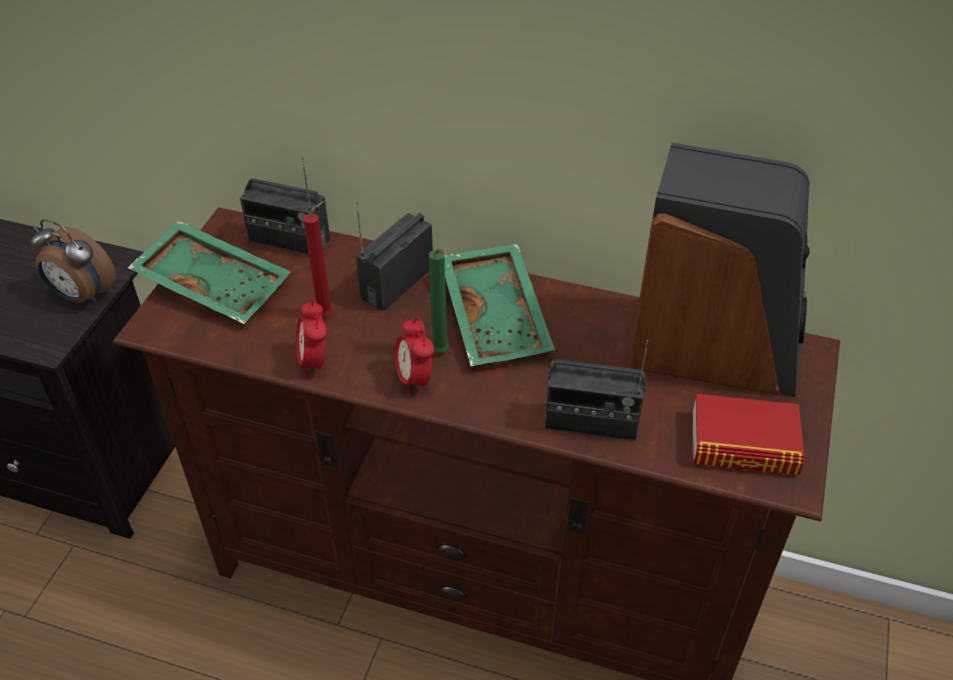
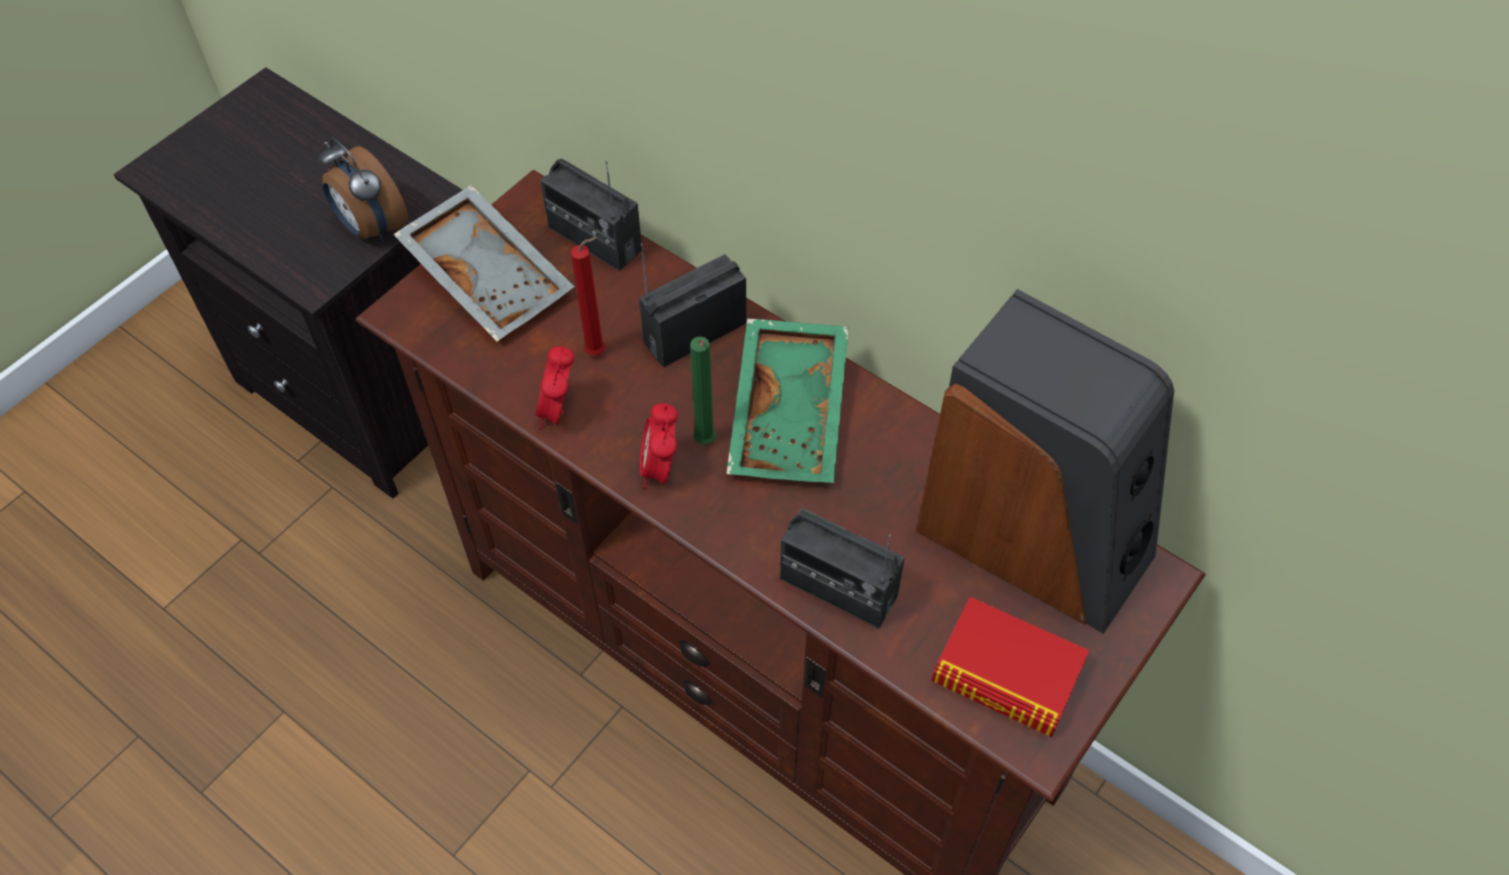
camera: 20 degrees right, 10 degrees up
green tray [128,220,291,324] -> grey tray [393,185,575,341]

